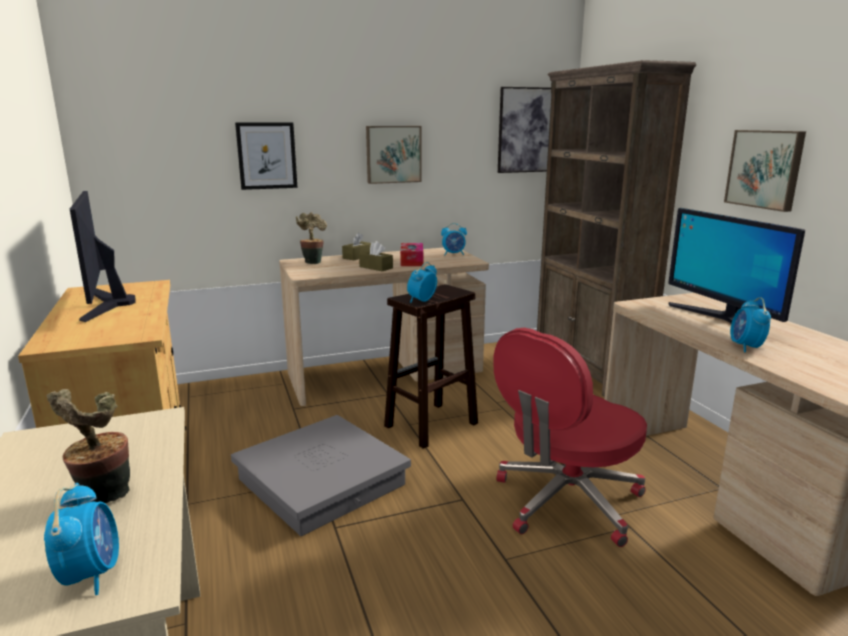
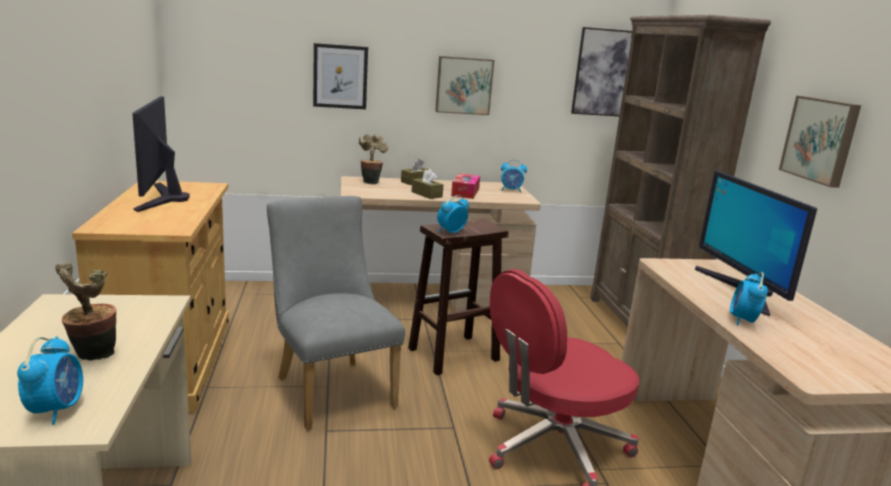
camera: 10 degrees right, 0 degrees up
grey storage box [231,415,411,536] -> grey chair [267,196,405,430]

